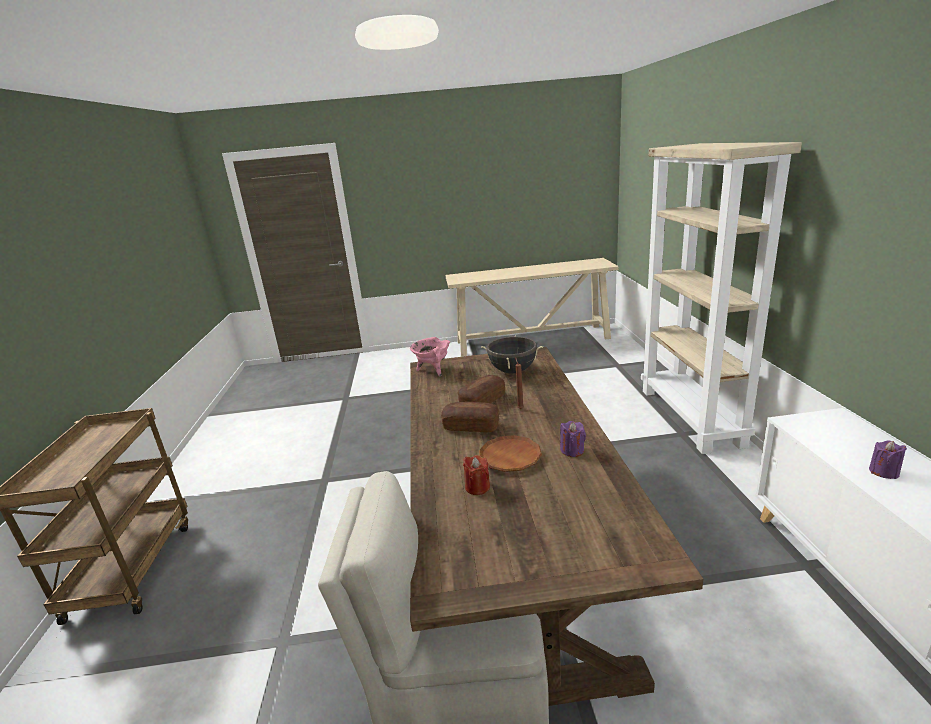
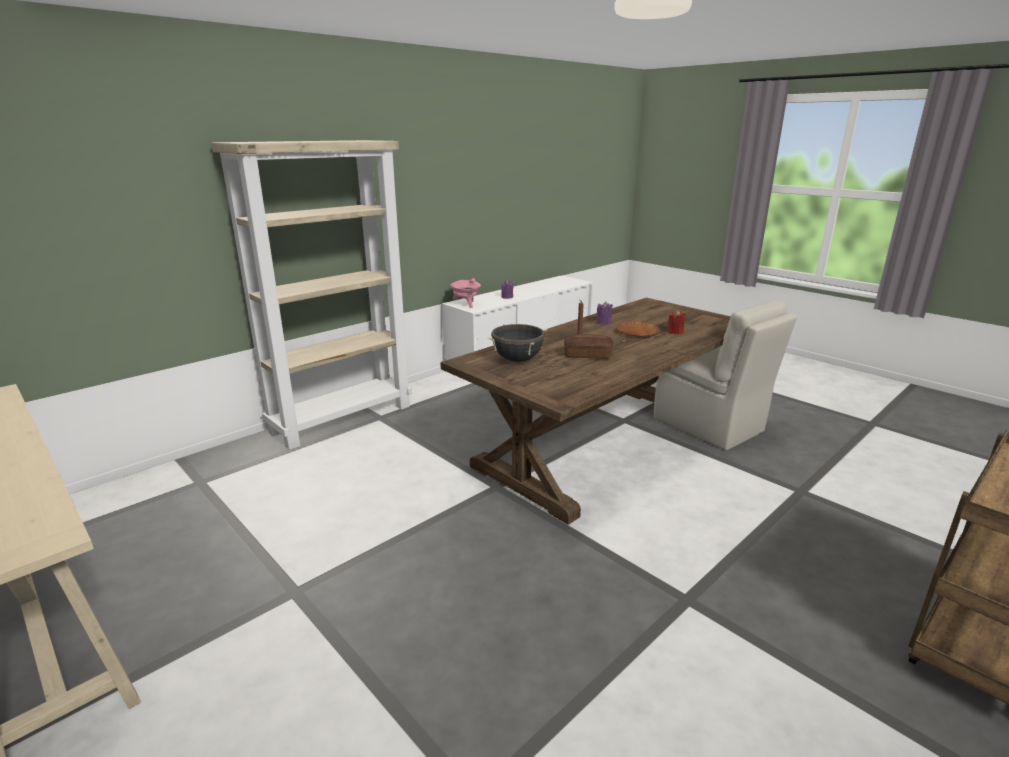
camera: 130 degrees left, 0 degrees up
pink cooking pot [410,337,450,376] -> pink cooking pot moved to [450,278,481,308]
bread [441,402,499,432] -> none

